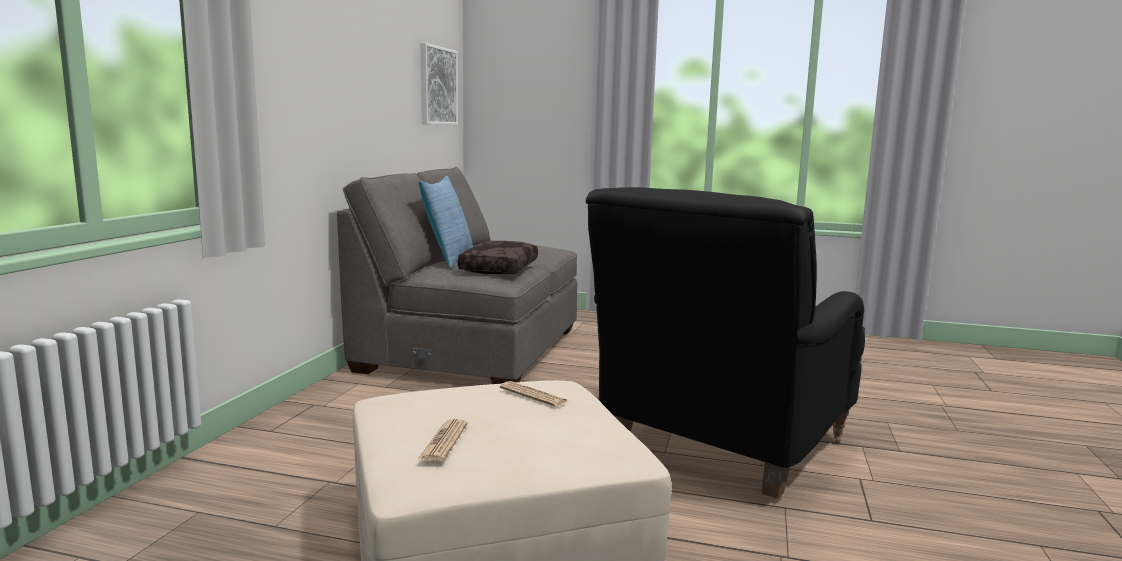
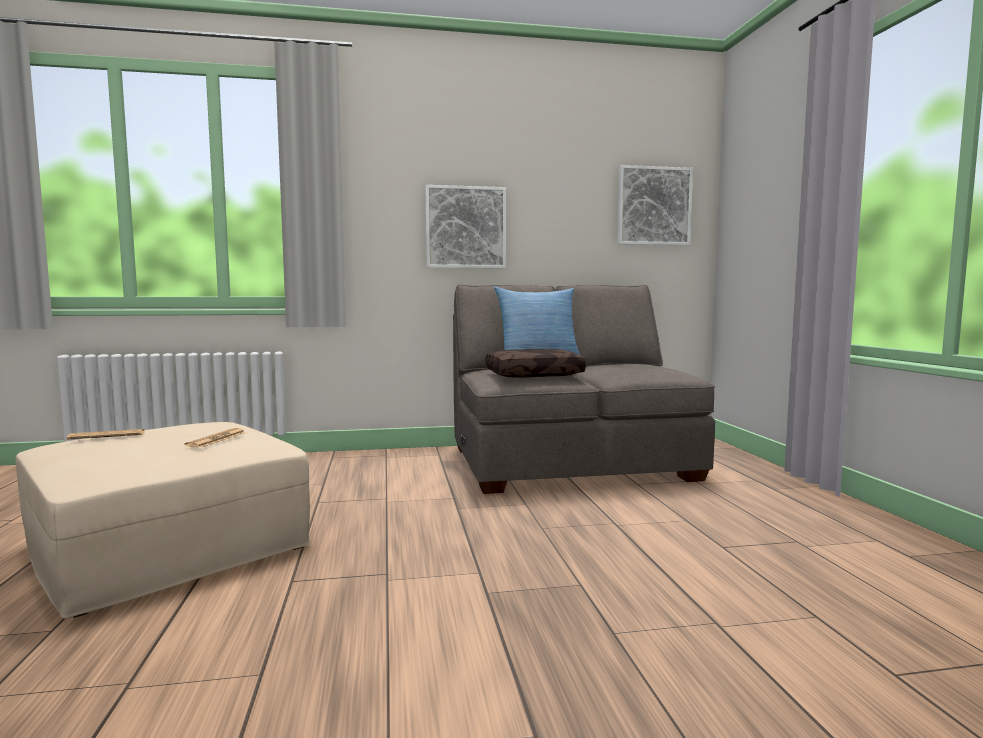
camera: 65 degrees right, 5 degrees down
black armchair [586,187,865,499] -> none
none -> picture [426,185,506,269]

